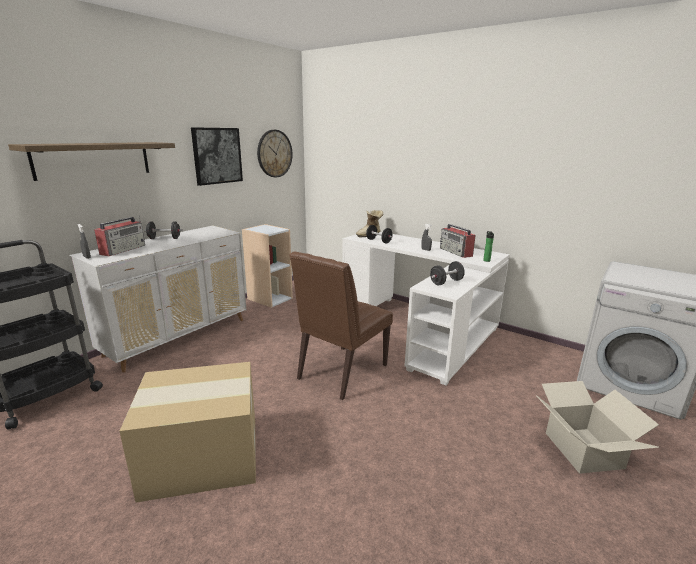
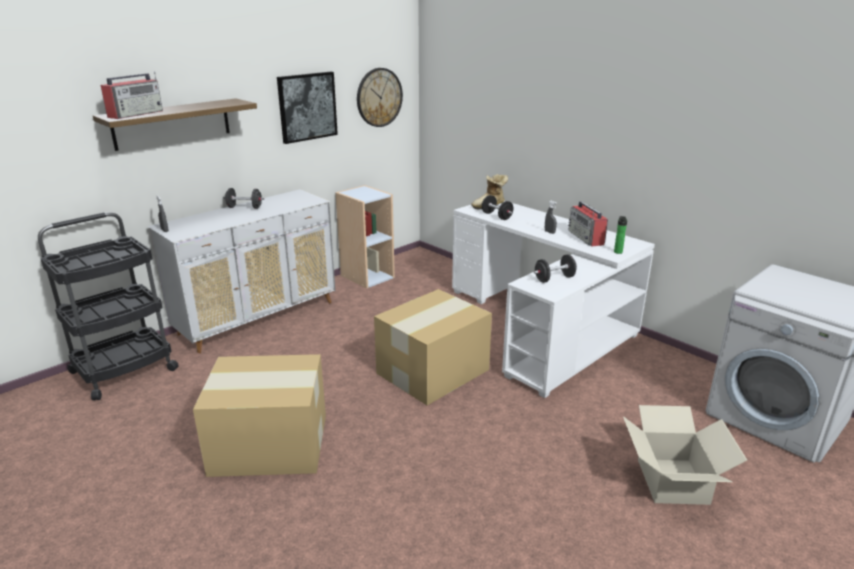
camera: 10 degrees right, 5 degrees up
radio [94,216,145,256] -> radio moved to [100,71,163,119]
brown chair [289,251,393,400] -> cardboard box [374,289,492,405]

